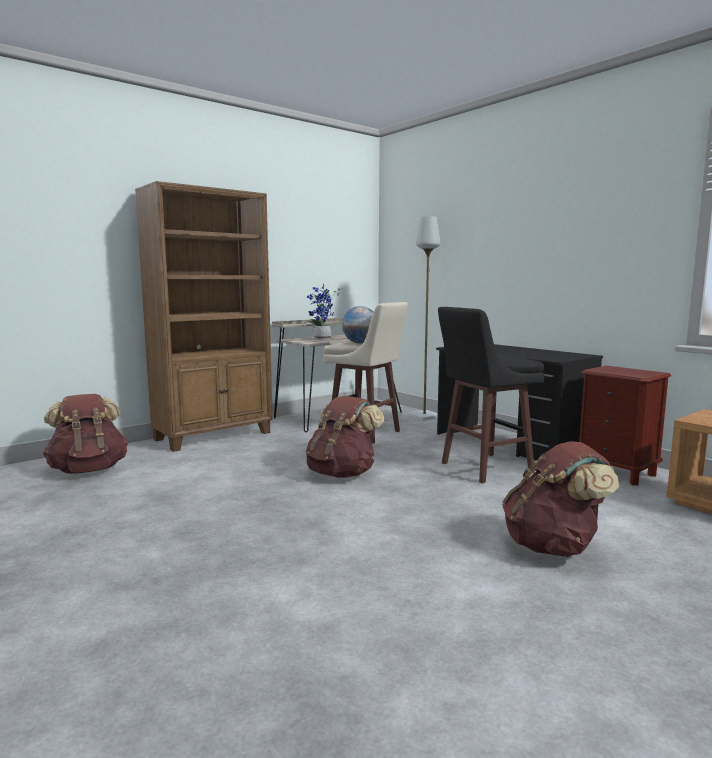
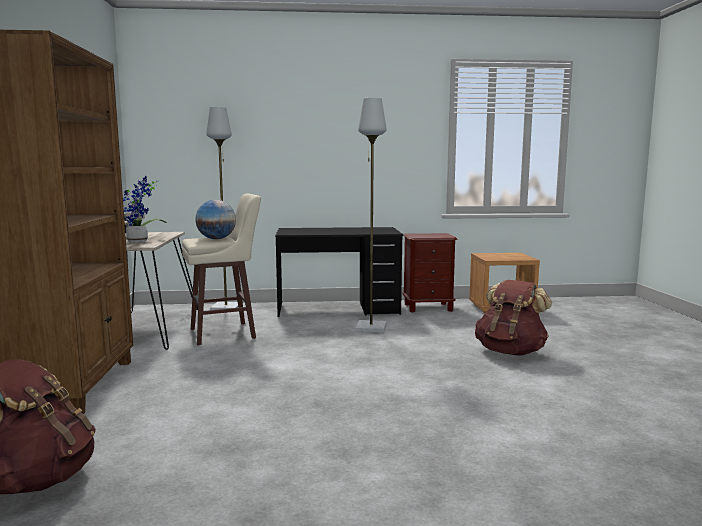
camera: 55 degrees left, 0 degrees up
brown backpack [306,396,384,478] -> none
black stool [438,307,545,483] -> grey floor lamp [355,98,387,333]

